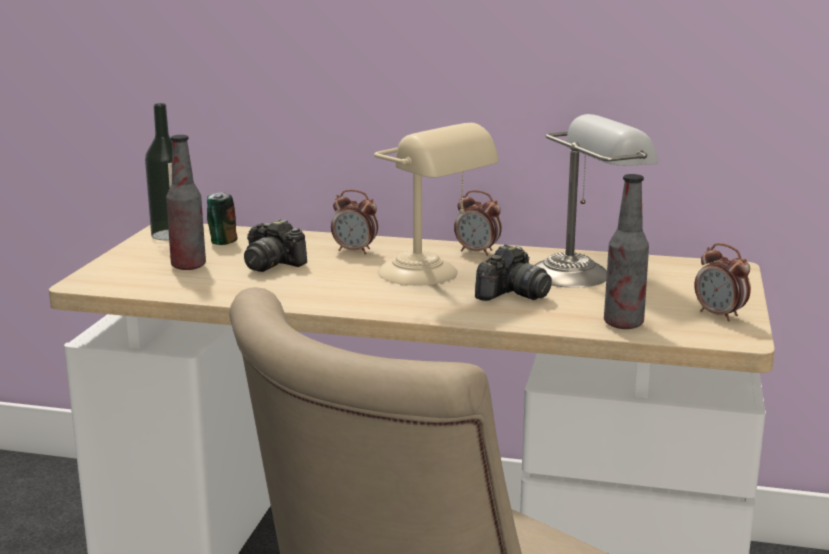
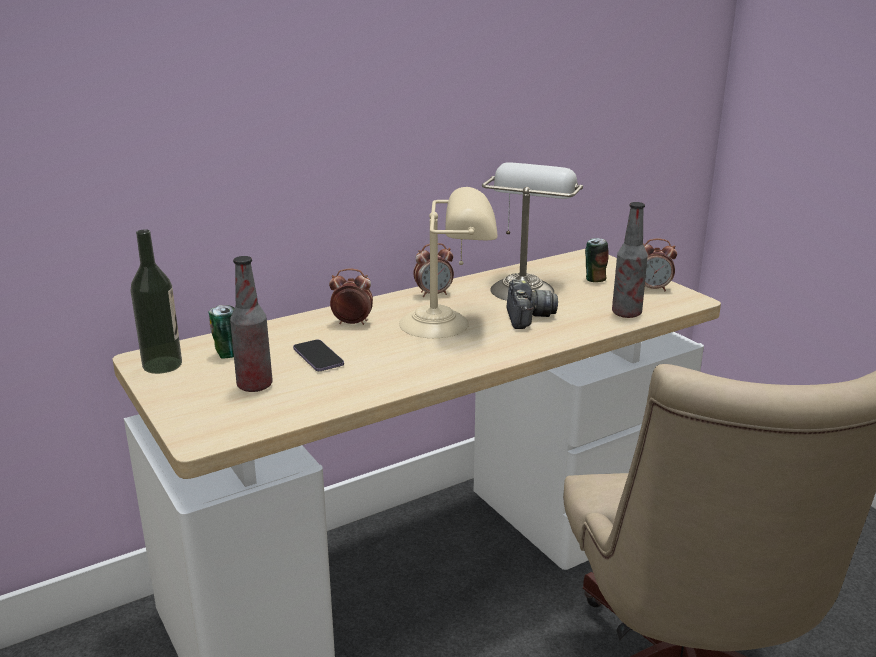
camera: 45 degrees left, 5 degrees up
camera [244,219,307,272] -> phone [293,340,344,371]
alarm clock [331,190,378,254] -> alarm clock turned 150 degrees counterclockwise [329,269,373,325]
none -> can [585,238,608,282]

